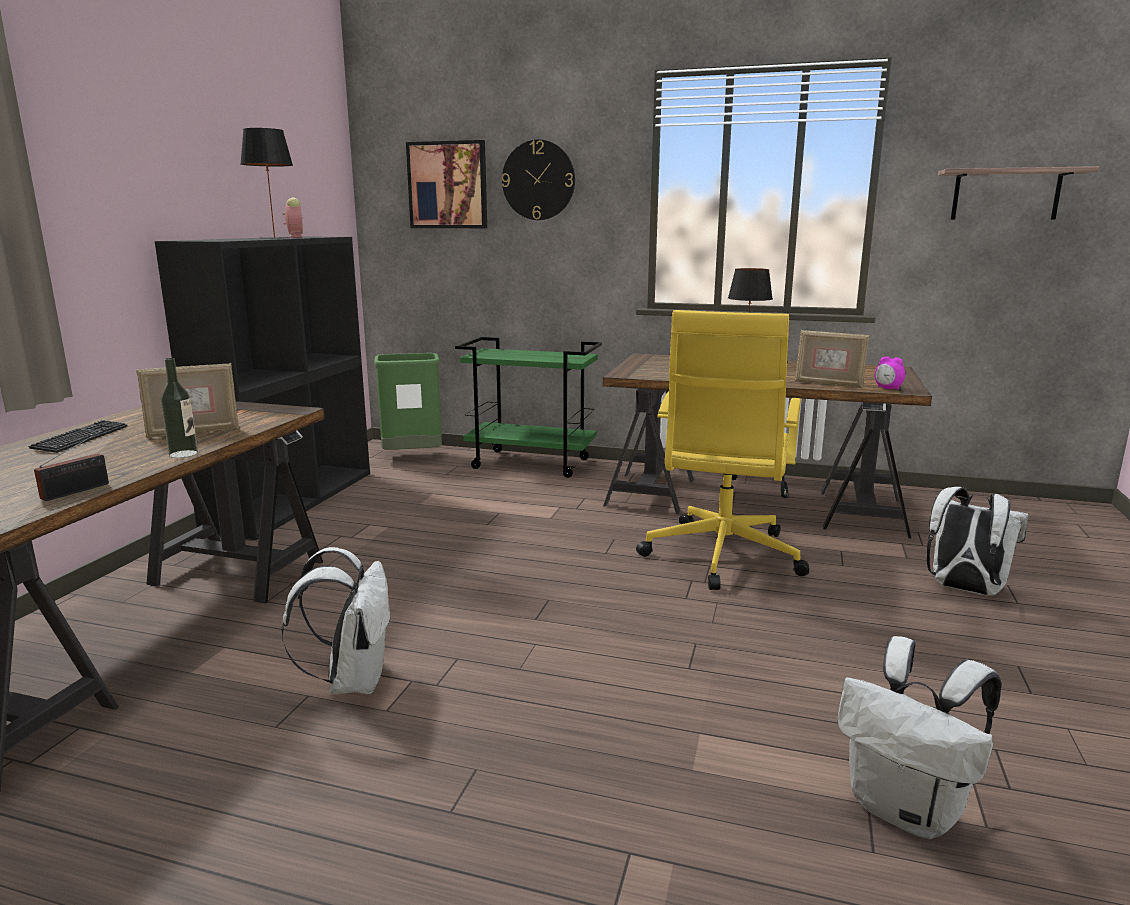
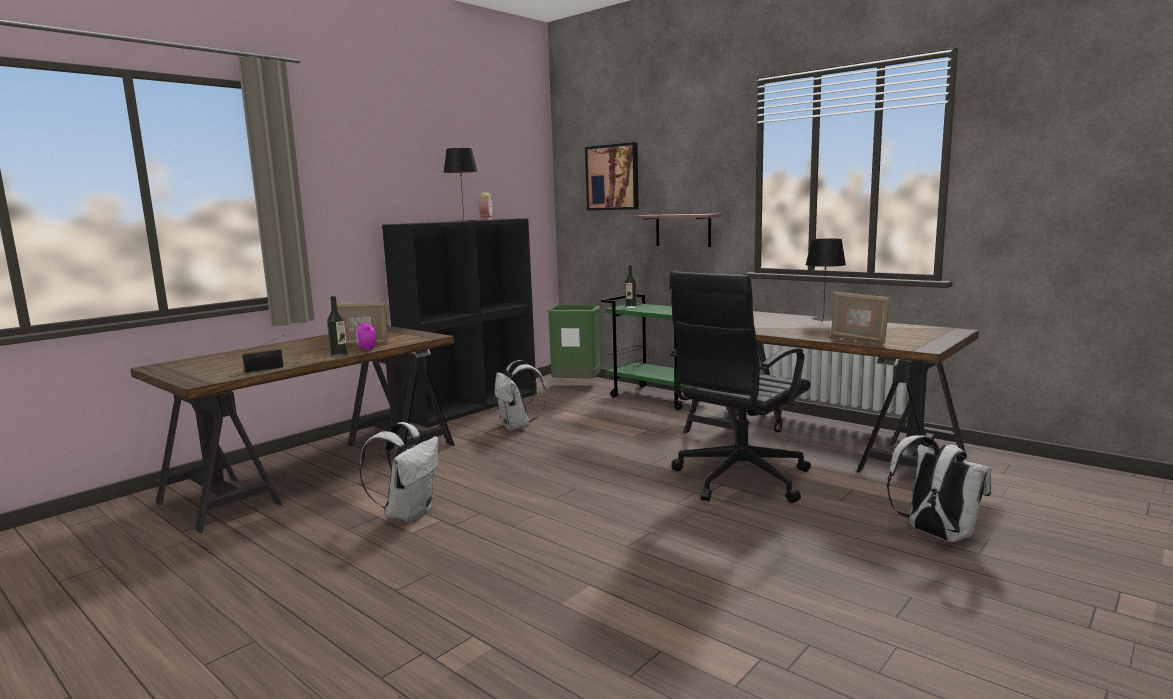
camera: 25 degrees right, 5 degrees down
keyboard [28,420,127,453] -> none
wall clock [502,139,575,220] -> none
yellow office chair [636,310,809,590] -> black office chair [669,271,811,503]
white backpack [837,636,1002,839] -> white backpack moved to [495,360,547,430]
alarm clock [874,356,905,390] -> alarm clock moved to [356,323,376,350]
shelf [938,166,1099,220] -> shelf moved to [631,214,722,247]
none -> bottle [625,265,637,308]

